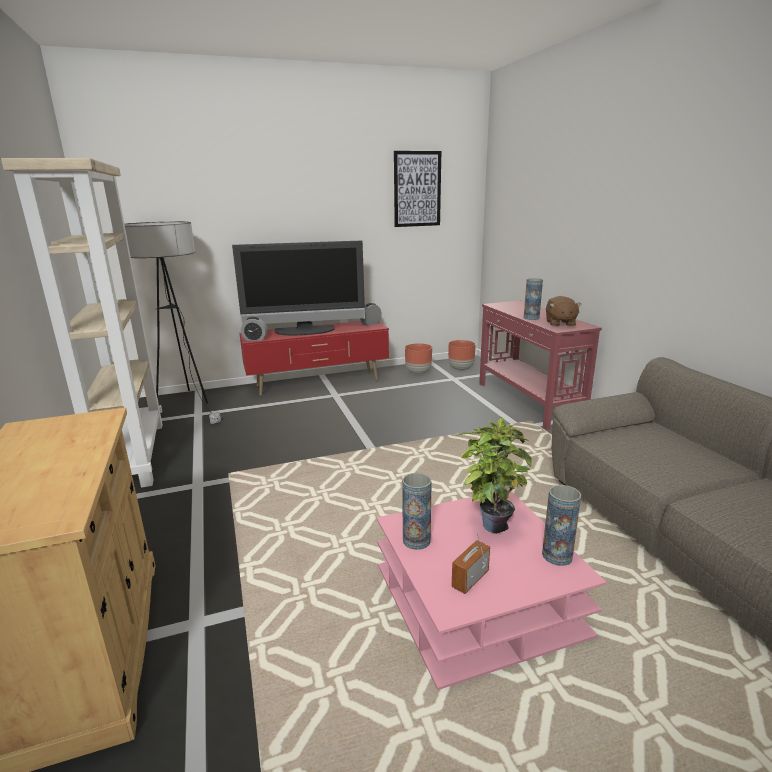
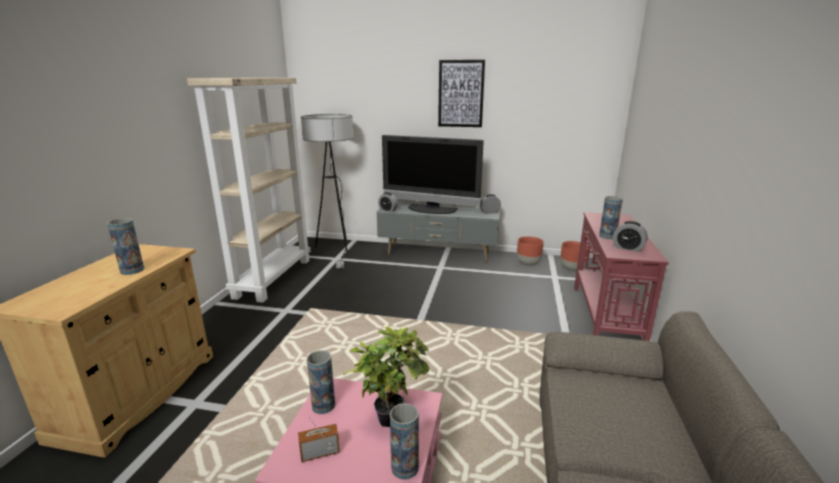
camera: 30 degrees right, 0 degrees up
red tv stand [239,321,389,396] -> grey tv stand [377,203,500,262]
picture [394,151,441,227] -> picture moved to [438,60,485,127]
brown plush toy [546,296,582,327] -> alarm clock [613,221,648,252]
none -> vase [107,218,144,275]

